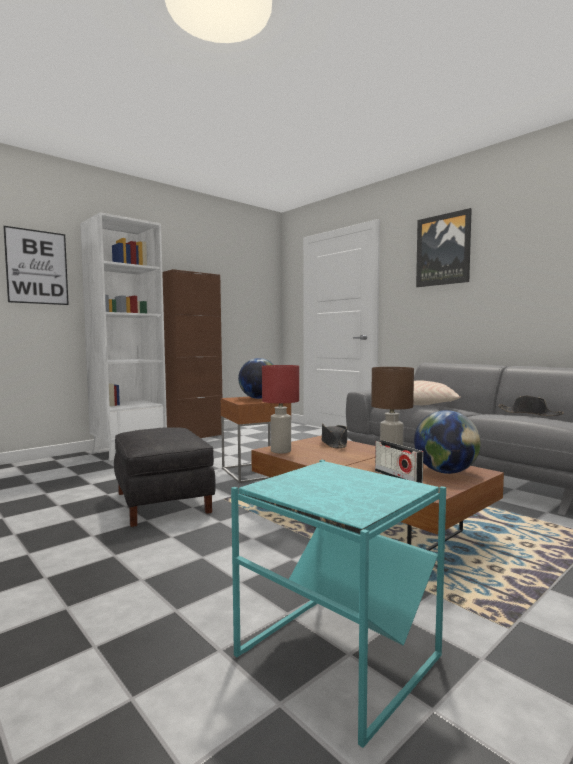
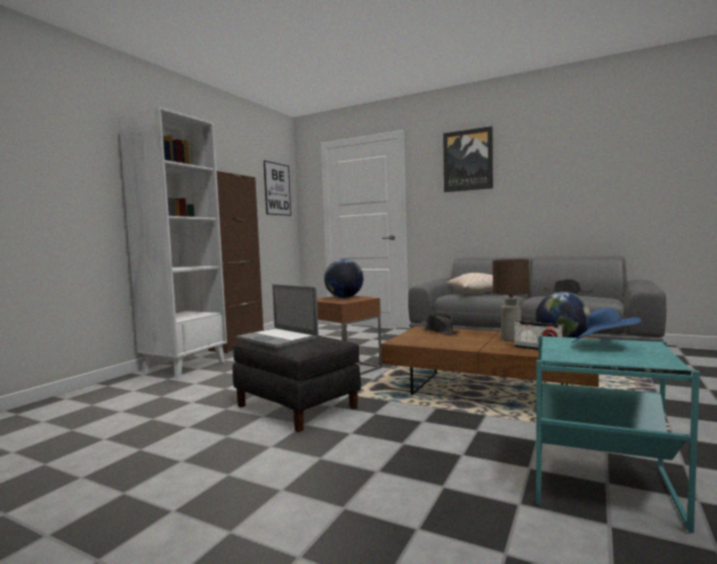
camera: 20 degrees left, 0 degrees up
picture [3,226,69,305] -> picture moved to [264,160,291,216]
red table lamp [262,365,299,453] -> none
none -> laptop [236,284,319,348]
none -> blue hat [571,308,641,344]

